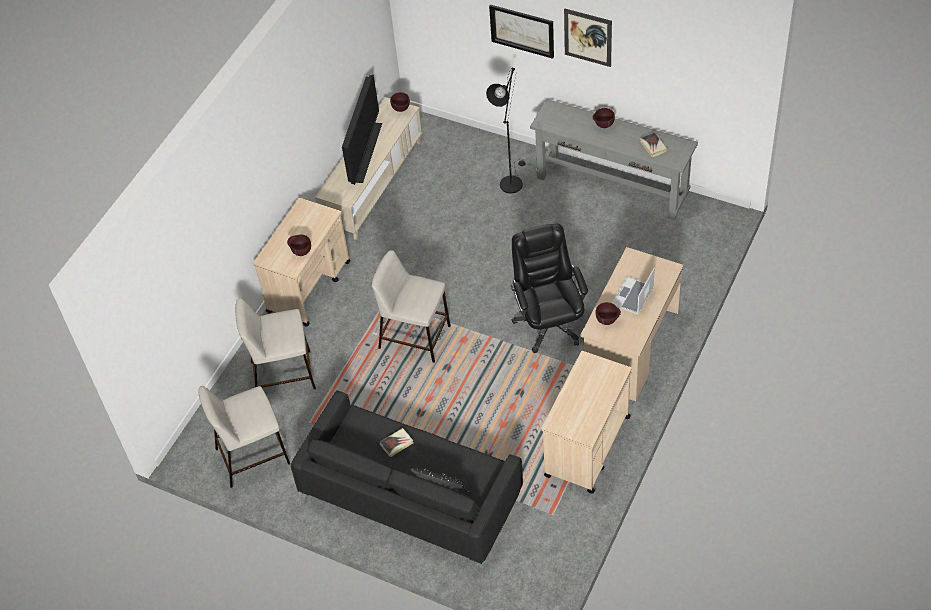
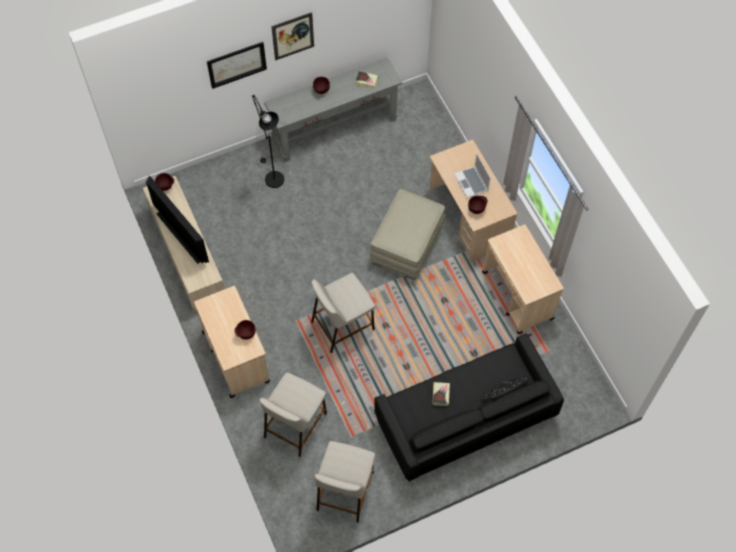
camera: 55 degrees left, 10 degrees up
black office chair [511,224,588,353] -> beige ottoman [370,189,445,280]

